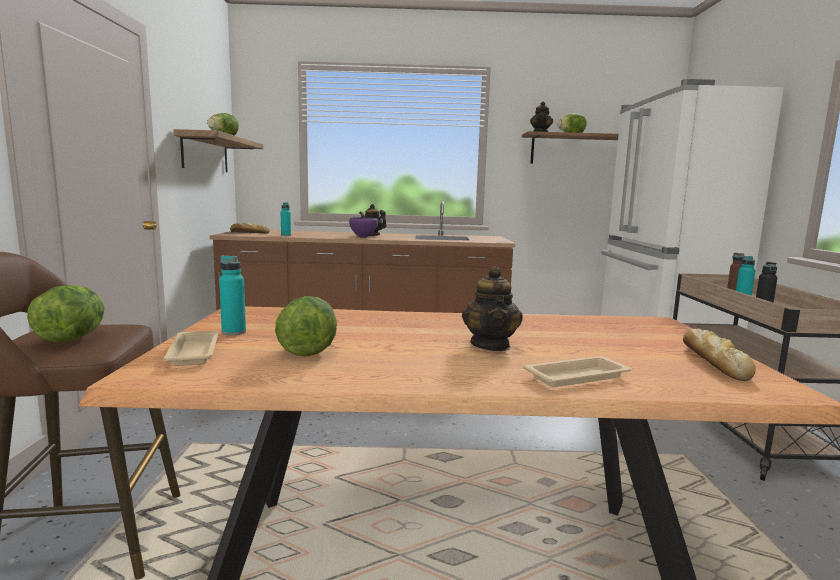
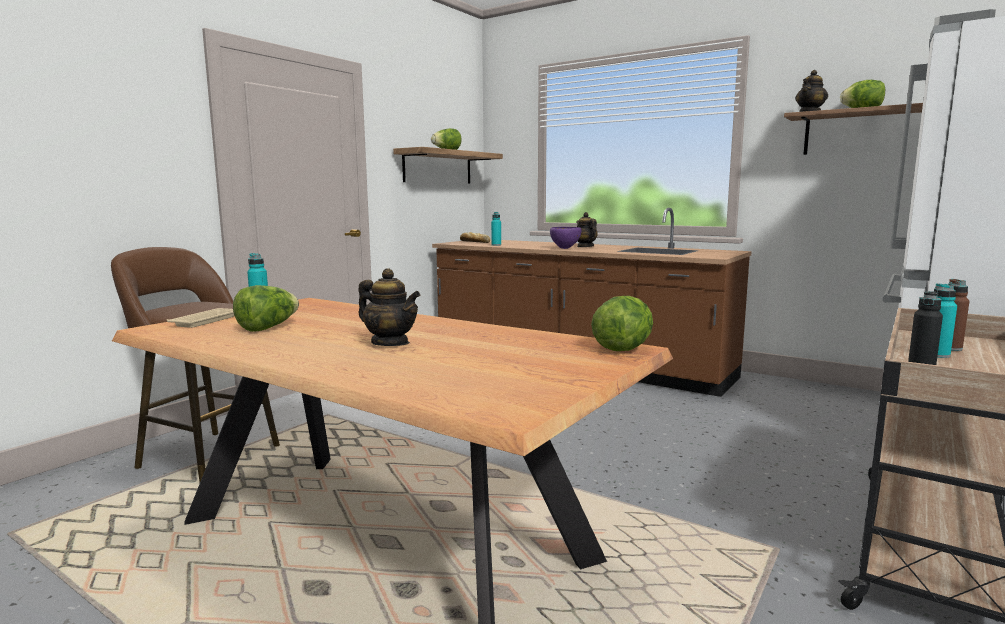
camera: 35 degrees right, 0 degrees up
lettuce [27,285,105,342] -> lettuce moved to [591,296,653,351]
teapot [462,266,523,351] -> teapot turned 90 degrees counterclockwise [358,268,420,346]
beige tray [523,356,631,387] -> none
bread [683,329,756,381] -> none

